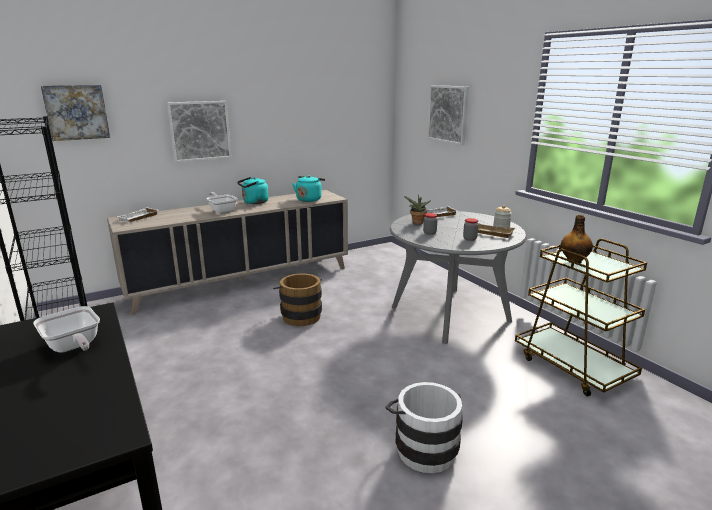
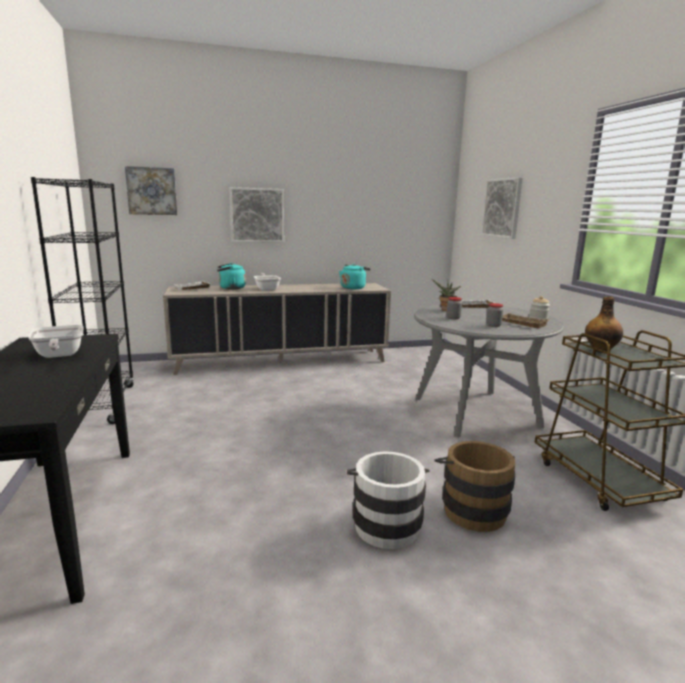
camera: 15 degrees right, 5 degrees down
turquoise kettle [237,177,269,204] -> turquoise kettle moved to [217,263,246,290]
brown bucket [273,273,322,326] -> brown bucket moved to [434,441,515,532]

